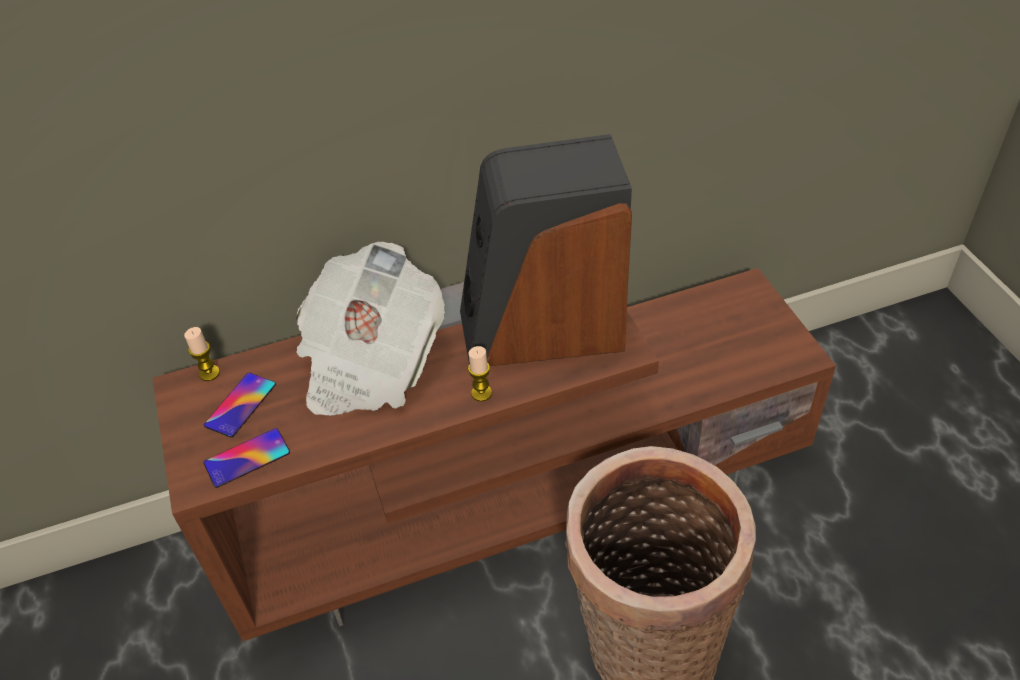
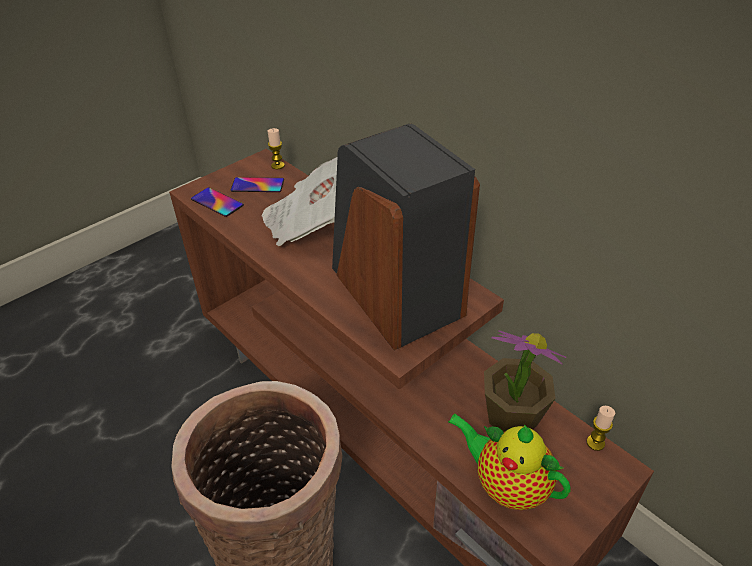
camera: 65 degrees right, 5 degrees down
candle [468,346,492,402] -> candle moved to [586,406,615,451]
none -> teapot [448,413,571,510]
none -> potted plant [484,331,566,432]

